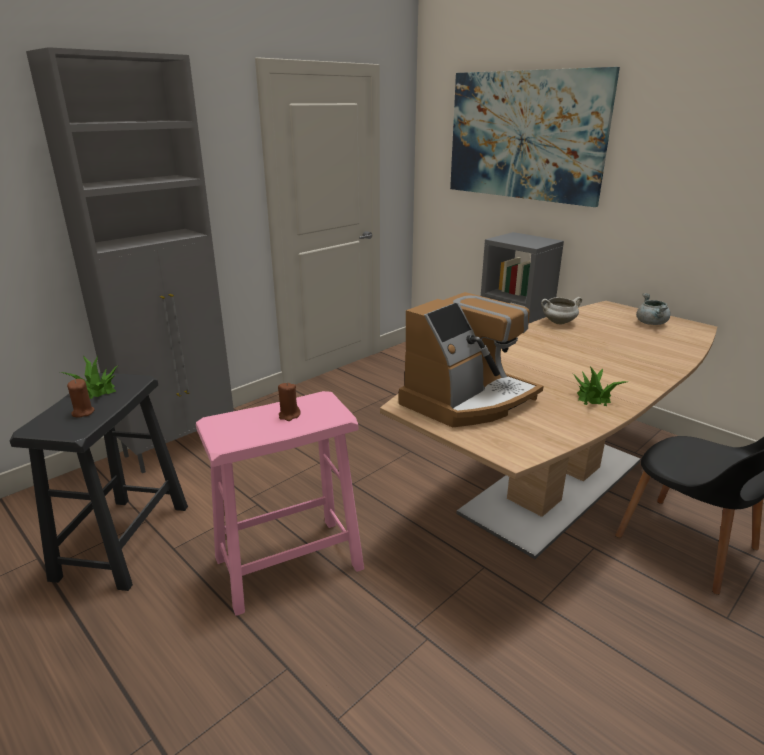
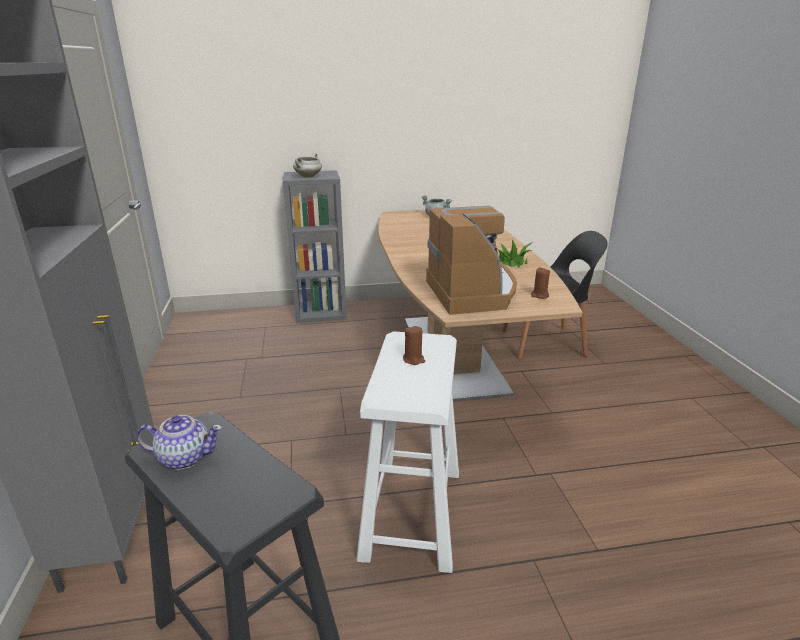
camera: 55 degrees left, 0 degrees up
potted plant [60,355,117,399] -> teapot [136,415,222,470]
brown candle [67,379,95,418] -> brown candle moved to [531,268,550,299]
pink stool [196,391,364,616] -> white stool [356,331,459,573]
picture [450,67,620,207] -> none
white cooking pot [541,297,582,324] -> white cooking pot moved to [293,153,322,178]

